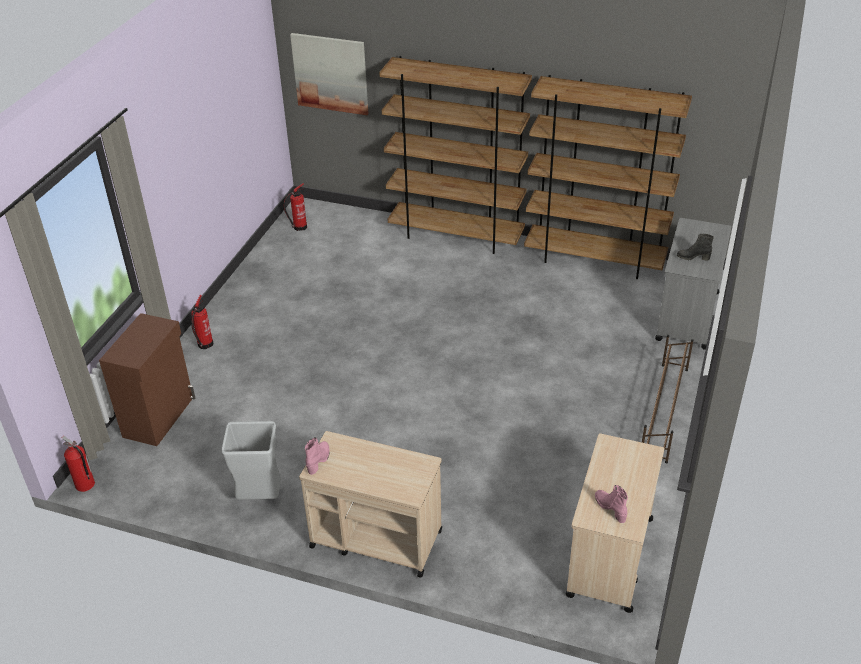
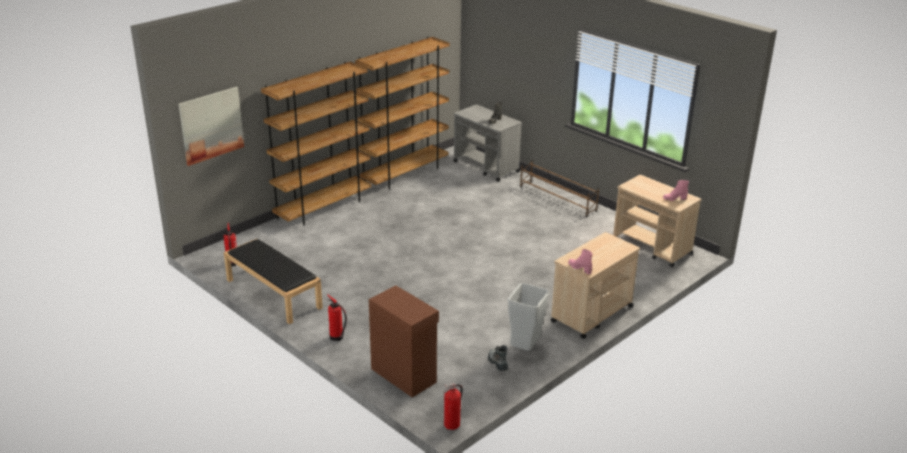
camera: 65 degrees left, 10 degrees down
none -> black bench [224,239,323,325]
none -> boot [488,345,508,371]

